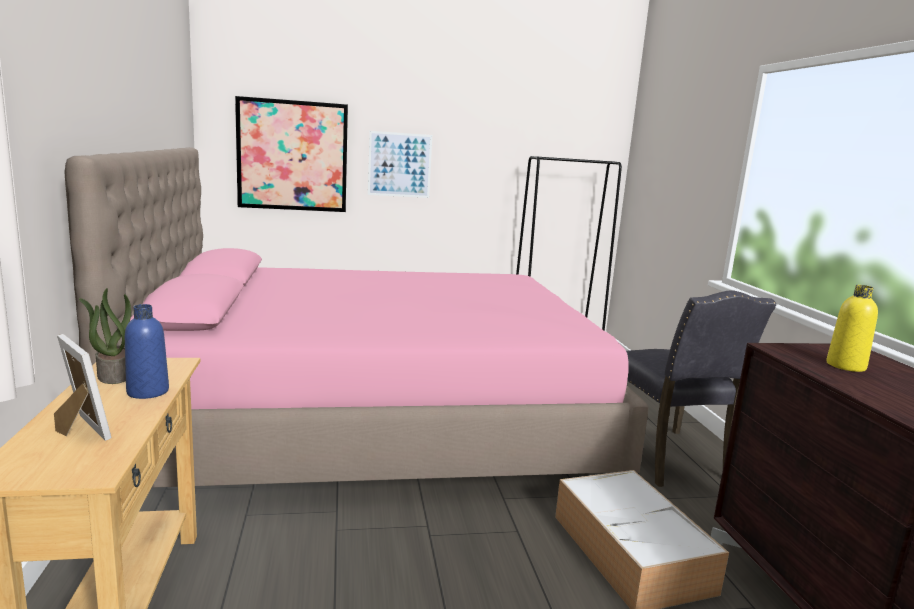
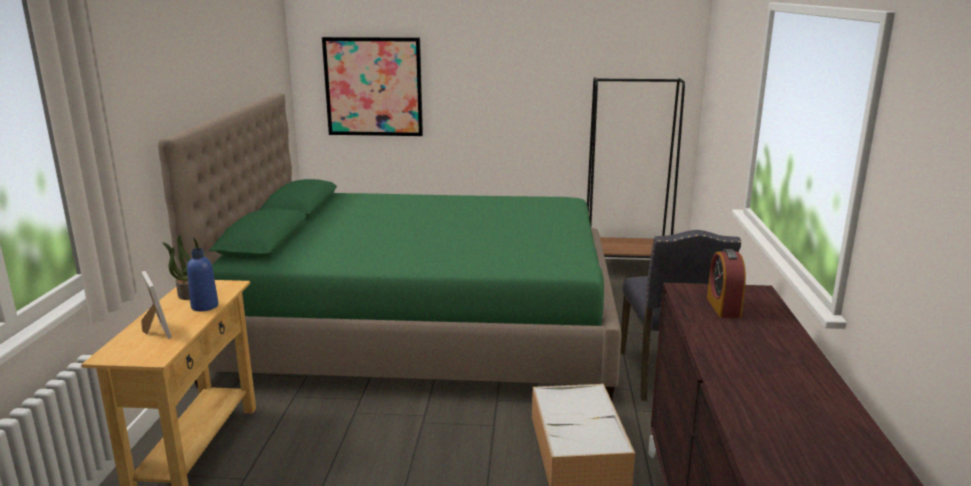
camera: 15 degrees right, 5 degrees up
pink bed [64,147,648,488] -> green bed [158,93,622,401]
picture [368,131,432,198] -> none
yellow bottle [826,285,878,372] -> alarm clock [707,249,746,318]

